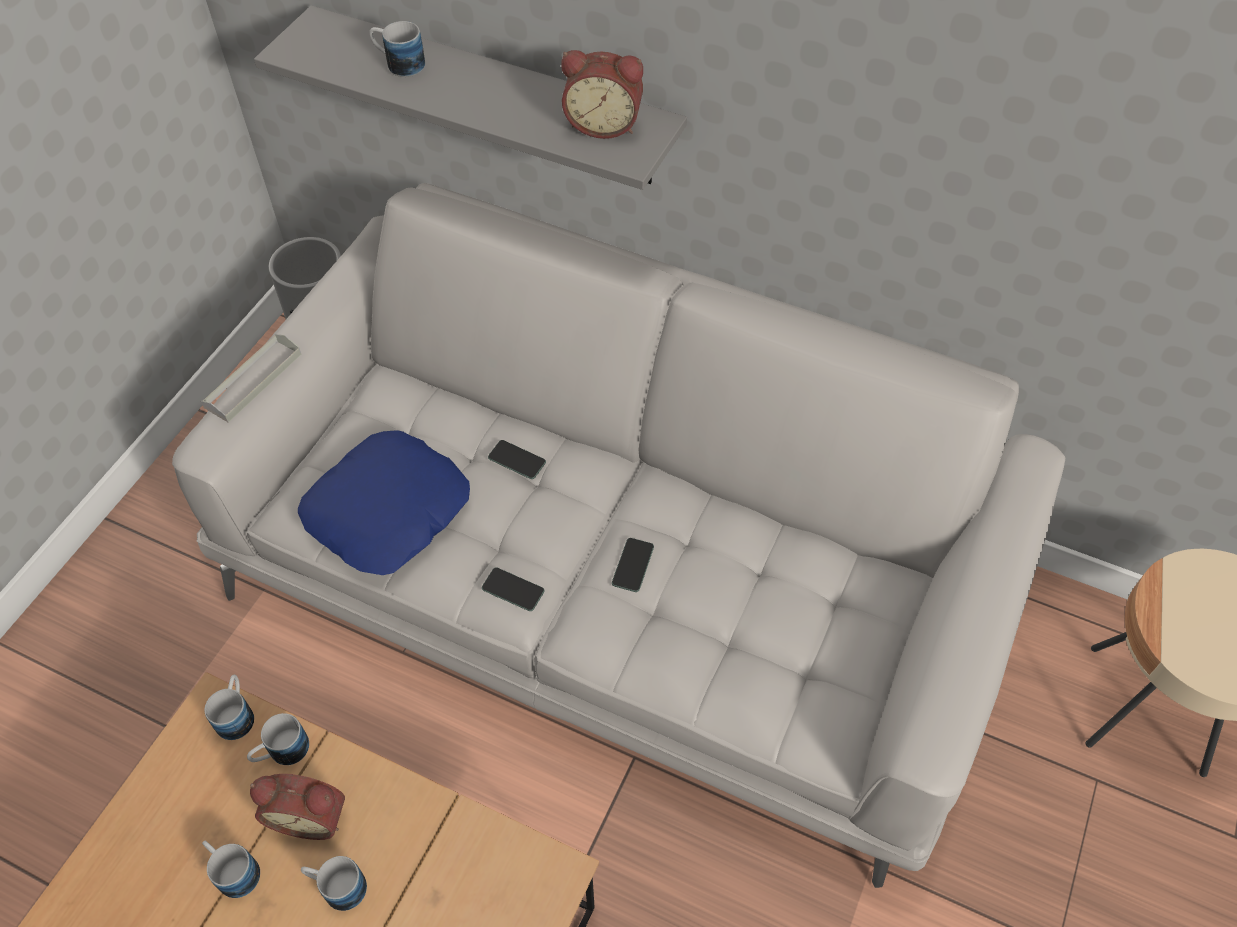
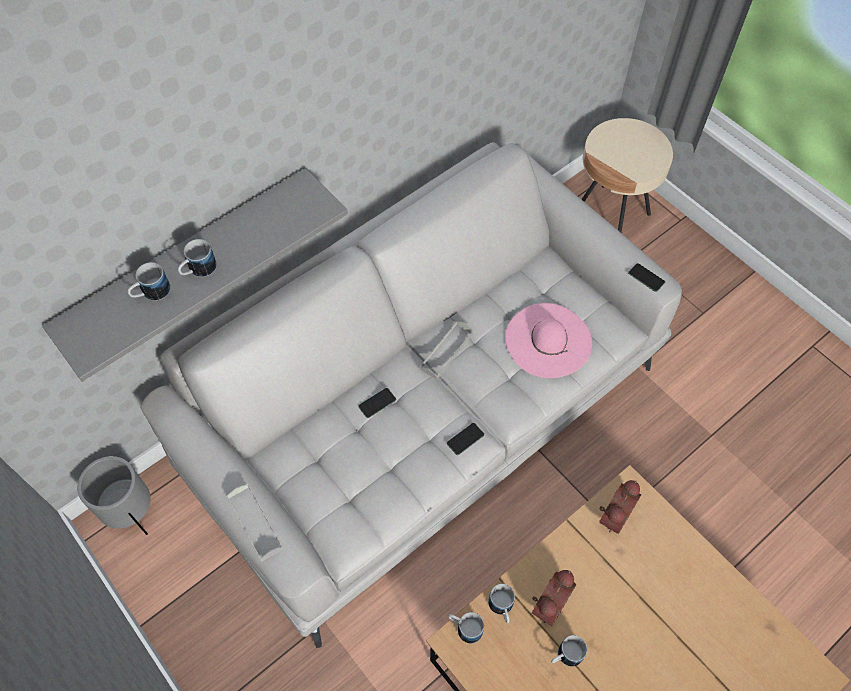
camera: 65 degrees left, 5 degrees up
blue pillow [298,430,470,575] -> none
mug [301,856,367,911] -> mug moved to [178,239,217,277]
alarm clock [561,50,643,139] -> alarm clock moved to [599,480,641,534]
phone [612,538,654,592] -> phone moved to [628,263,665,292]
none -> grey tray [420,320,474,380]
none -> pink hat [505,303,592,378]

